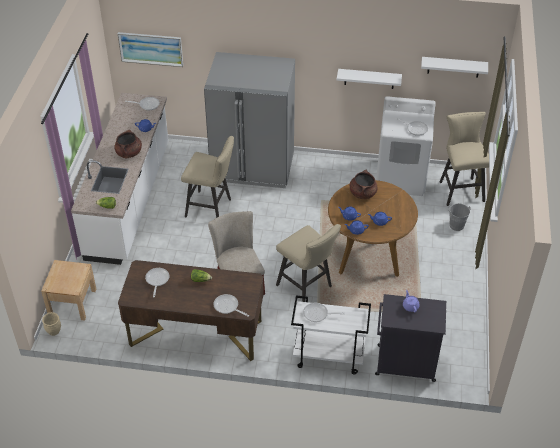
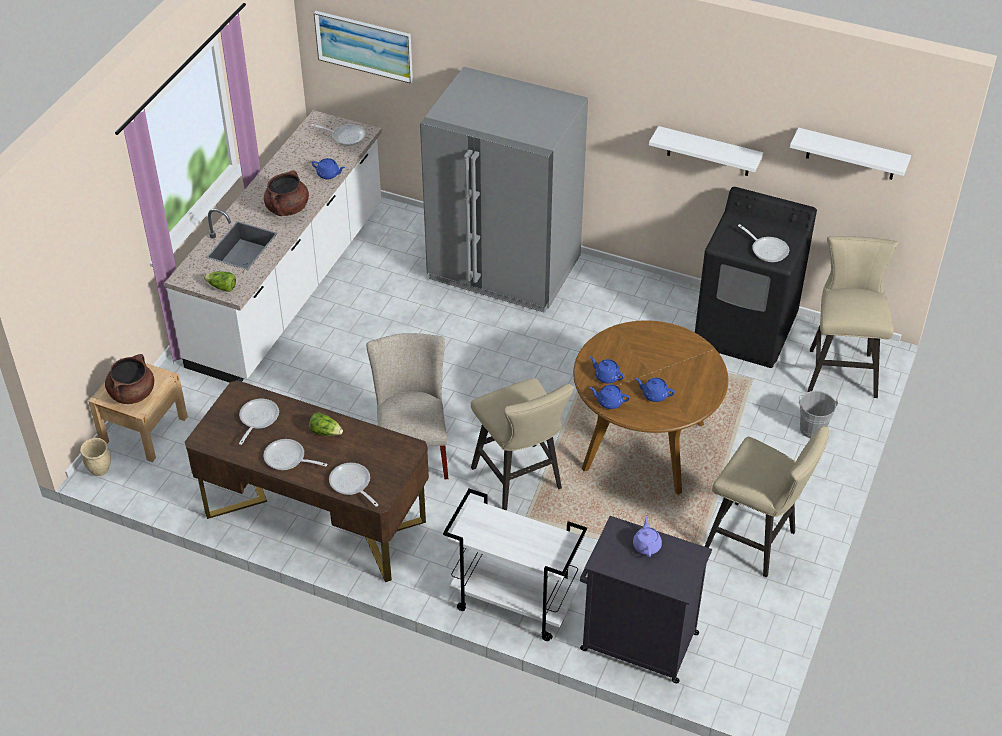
camera: 15 degrees right, 0 degrees up
beige stool [181,136,234,218] -> beige stool moved to [704,426,830,577]
frying pan [303,303,345,322] -> frying pan moved to [264,439,328,470]
brown cooking pot [350,169,378,199] -> brown cooking pot moved to [105,354,154,404]
white washing machine [376,96,436,196] -> black washing machine [695,187,817,368]

